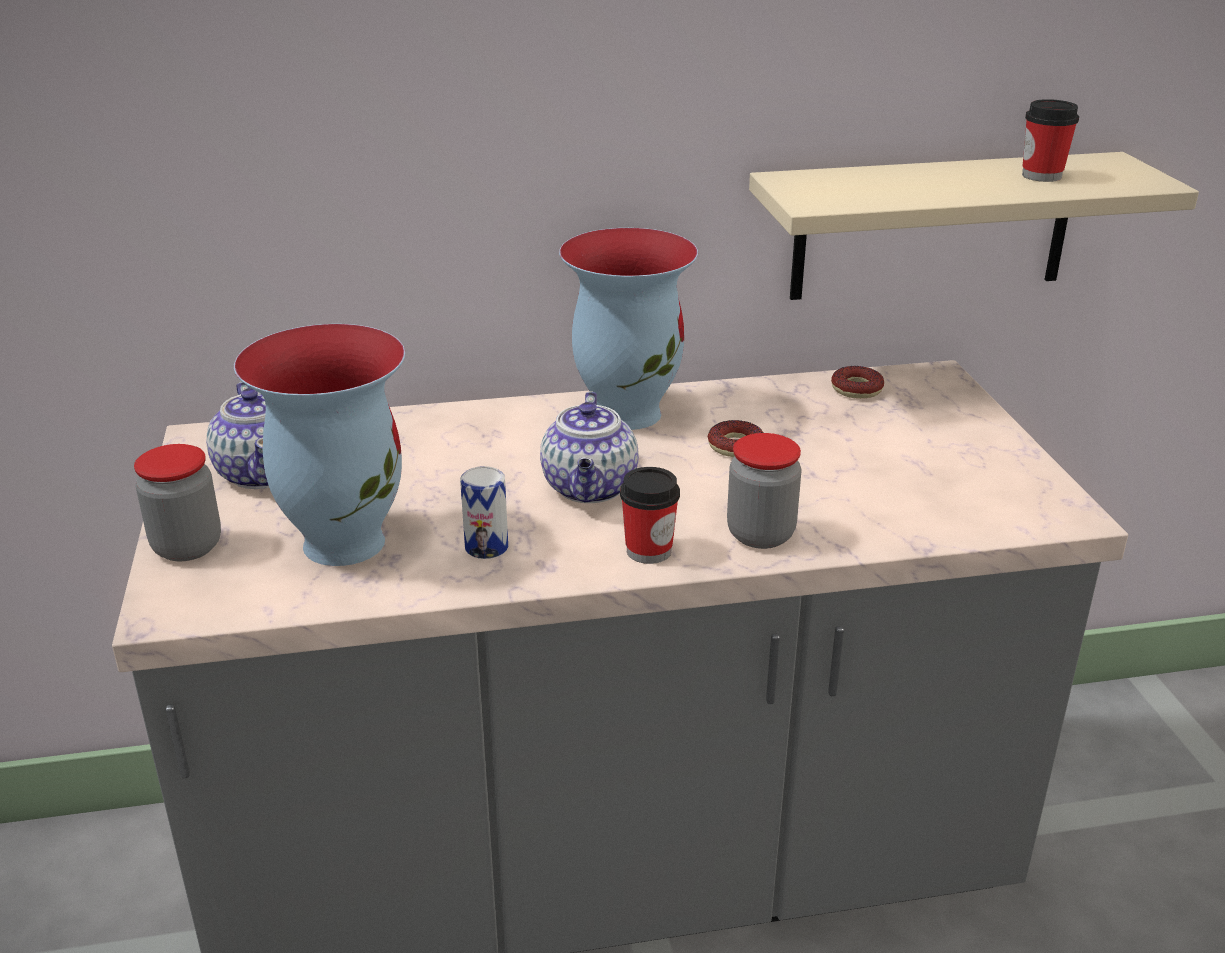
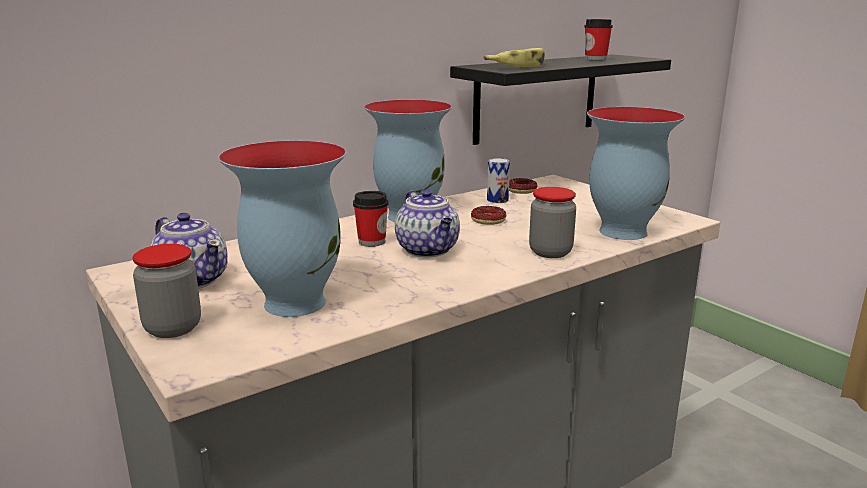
camera: 25 degrees left, 10 degrees down
can [460,466,508,559] -> can moved to [487,158,510,203]
cup [620,467,680,564] -> cup moved to [353,191,389,247]
beige shelf [749,152,1199,300] -> black shelf [450,54,671,145]
none -> banana [483,48,545,67]
none -> vase [587,107,685,240]

